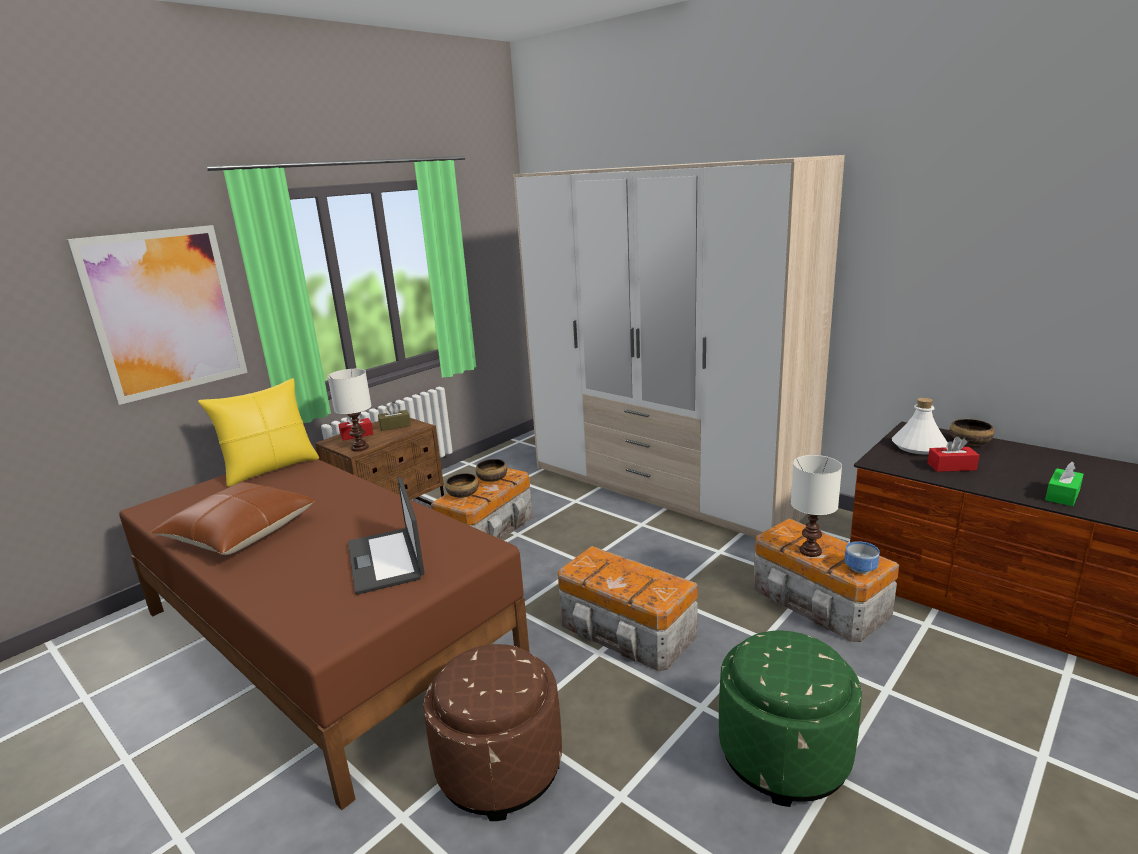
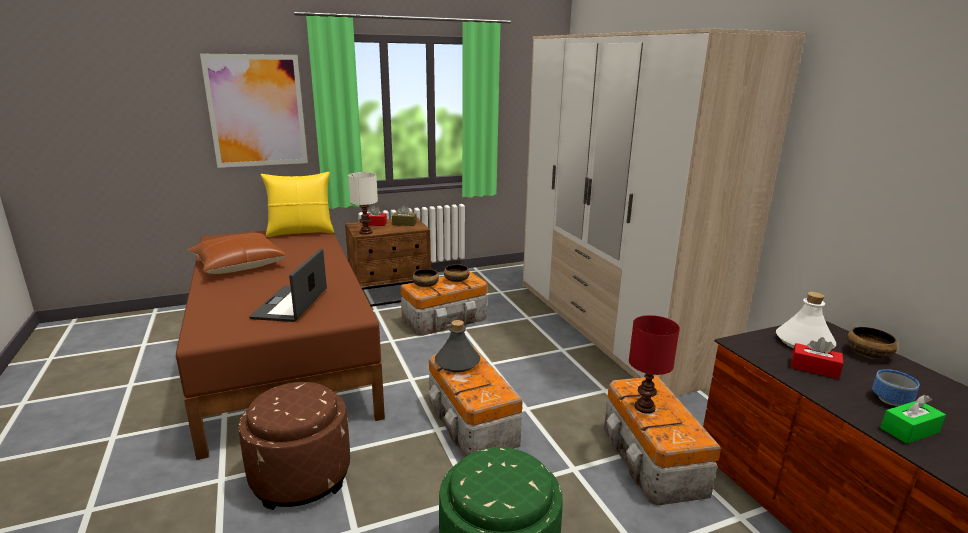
camera: 25 degrees right, 0 degrees up
white table lamp [791,455,842,557] -> red table lamp [629,315,680,414]
bowl [844,541,879,573] -> bowl moved to [872,369,919,406]
none -> grey bottle [435,320,480,372]

